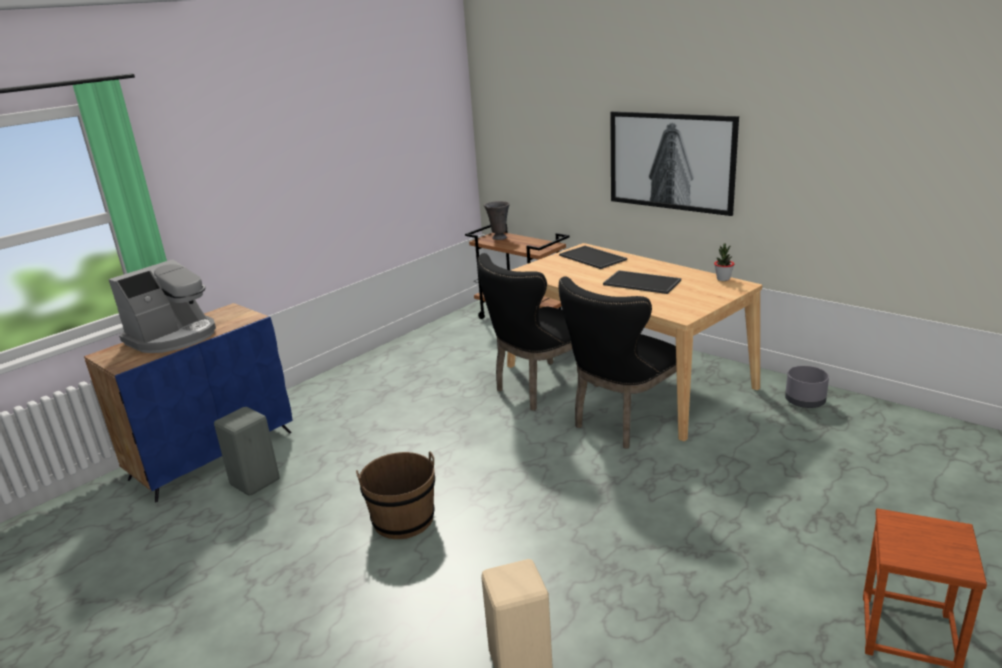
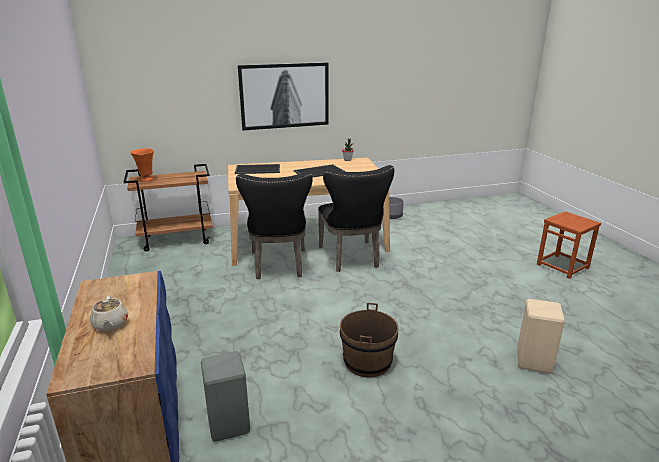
camera: 60 degrees left, 0 degrees up
coffee machine [108,259,216,353] -> beige teapot [90,296,128,331]
grey vase [484,201,510,240] -> orange vase [130,148,154,181]

